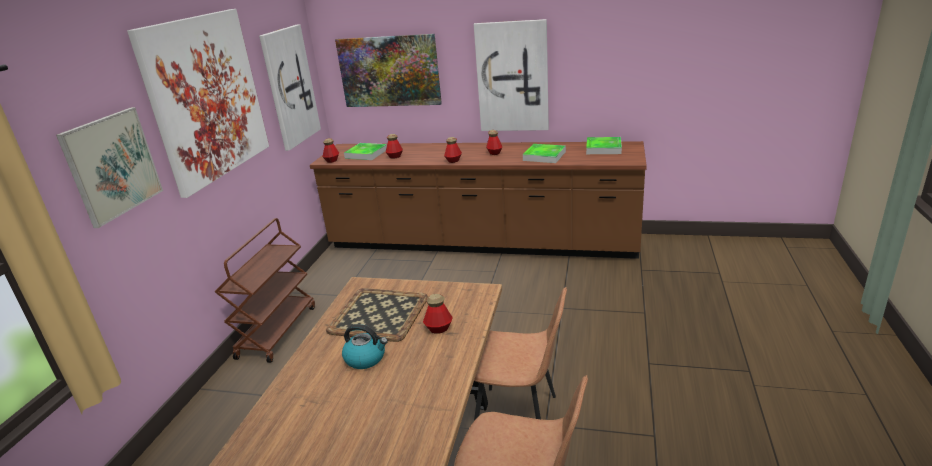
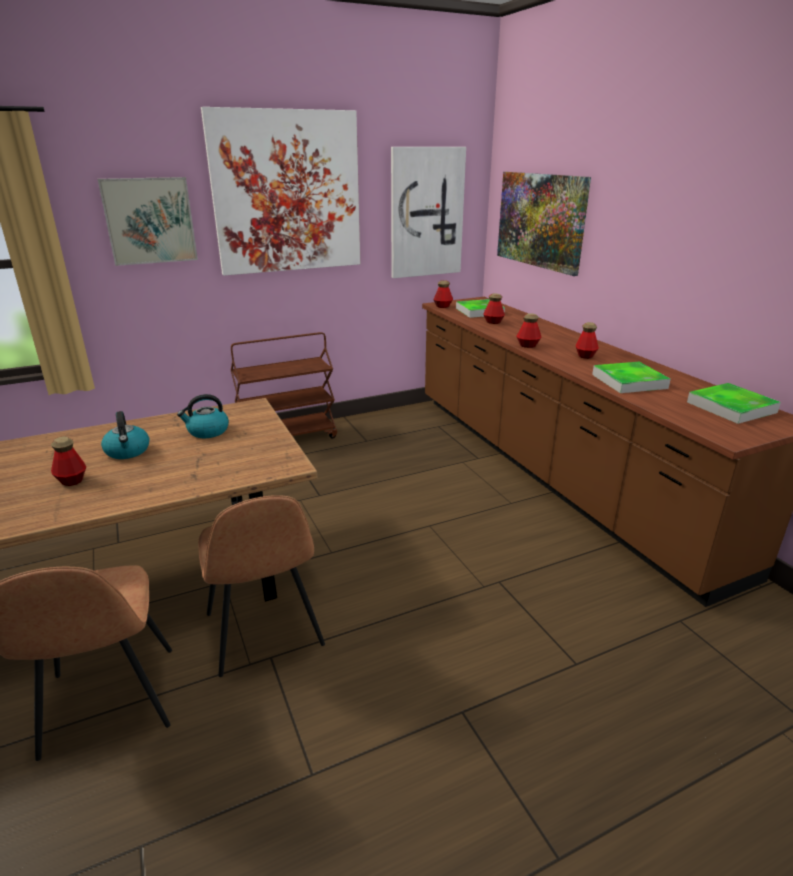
camera: 50 degrees right, 0 degrees up
tray [326,288,428,342] -> kettle [177,394,229,438]
bottle [423,294,453,334] -> bottle moved to [51,437,86,486]
picture [474,19,549,131] -> none

